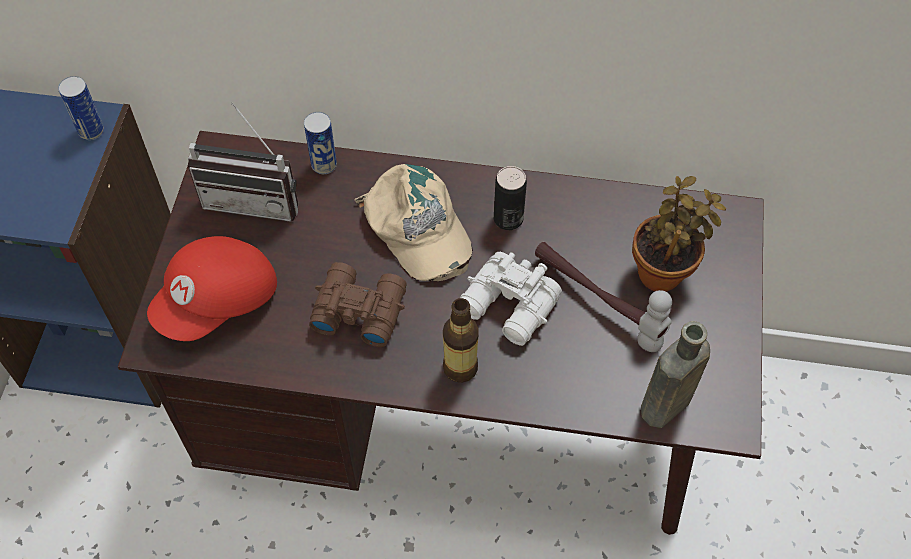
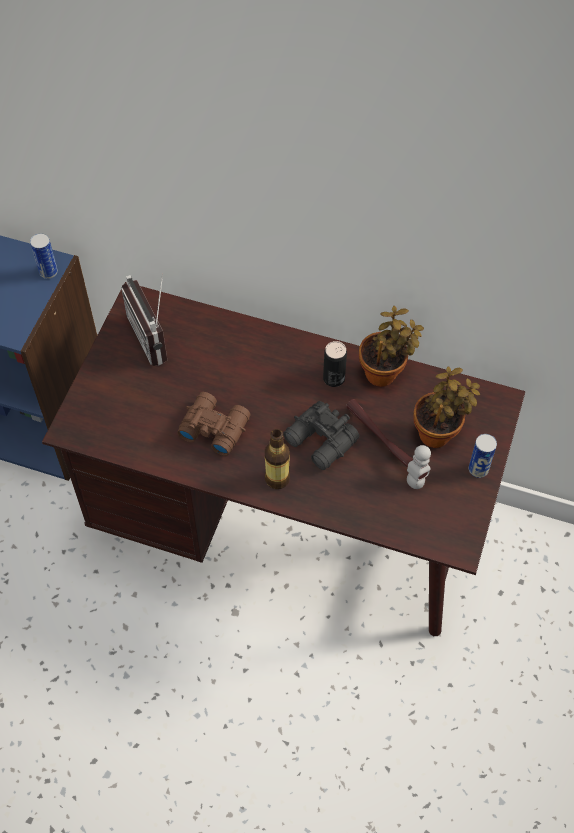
camera: 10 degrees right, 0 degrees up
red cap [147,236,277,341] -> none
radio [188,103,298,222] -> radio turned 45 degrees clockwise [121,273,167,366]
can [304,112,337,174] -> can moved to [469,434,497,478]
beige cap [354,164,473,281] -> none
white binoculars [460,252,562,346] -> black binoculars [283,401,360,470]
brown bottle [641,321,710,428] -> none
none -> potted plant [359,306,424,387]

